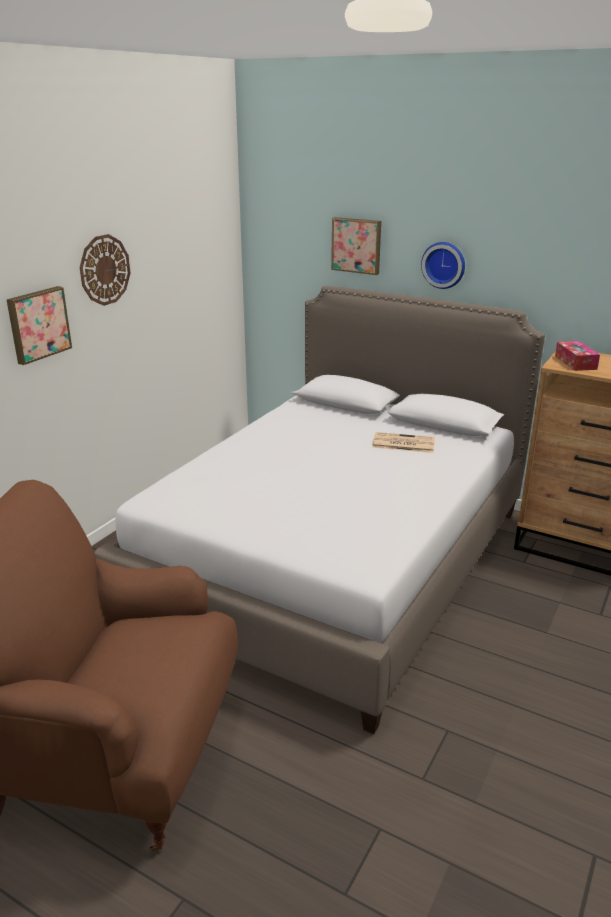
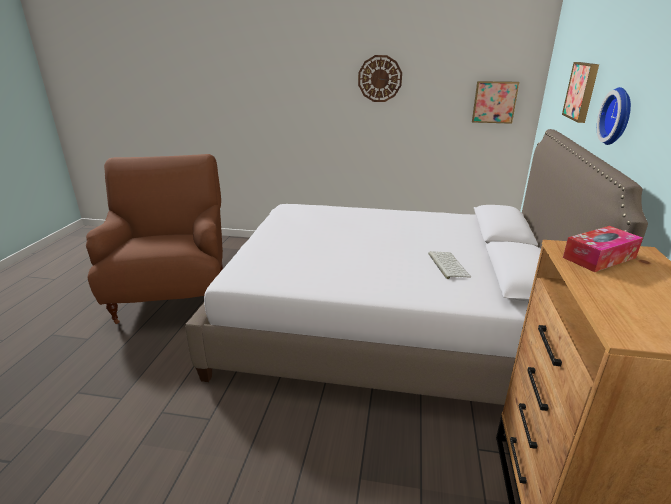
camera: 70 degrees right, 0 degrees up
picture [7,286,72,365] -> picture moved to [472,81,519,124]
newspaper [372,432,435,453] -> keyboard [428,251,471,279]

